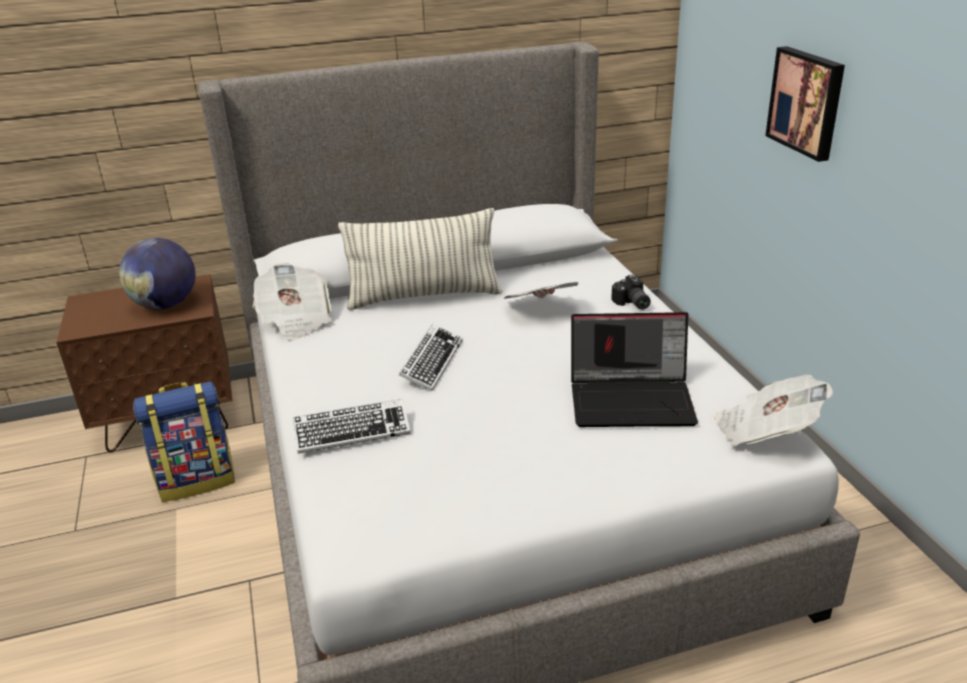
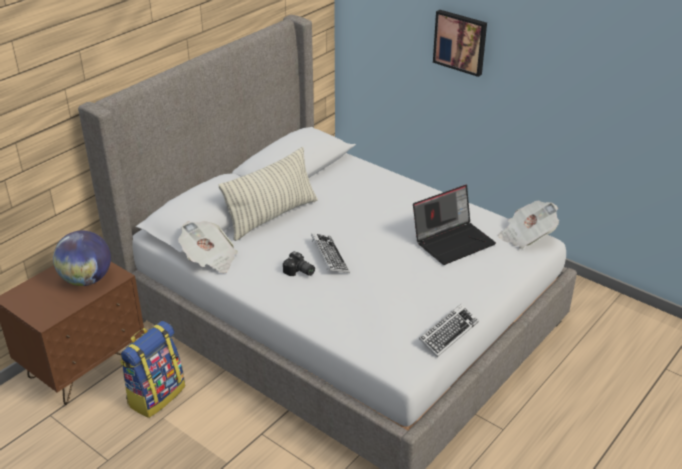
camera: 35 degrees left, 5 degrees up
keyboard [293,399,410,453] -> keyboard moved to [419,303,479,357]
newspaper [504,282,579,299] -> none
camera [611,274,651,310] -> camera moved to [283,251,315,276]

